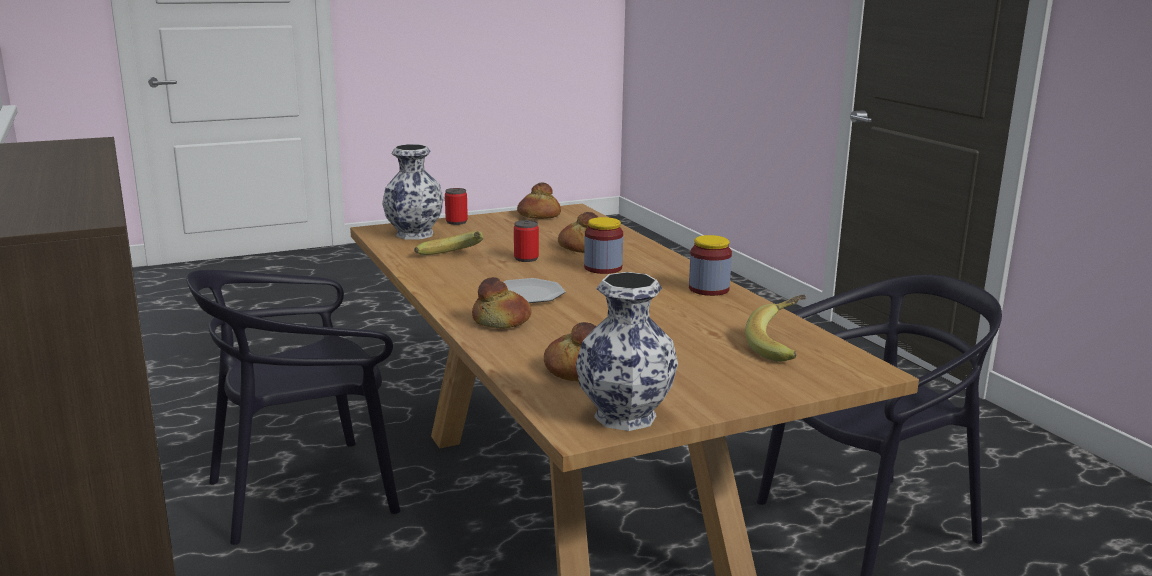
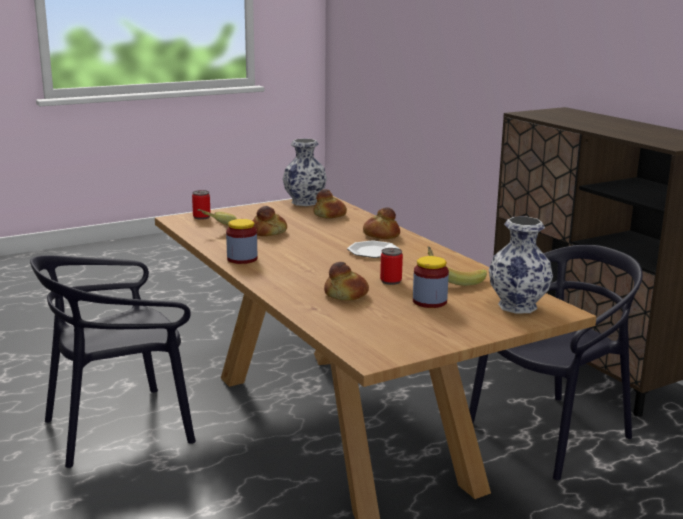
camera: 175 degrees right, 0 degrees up
can [445,188,468,225] -> can moved to [192,190,210,220]
bread [517,182,561,219] -> bread moved to [253,206,287,236]
jar [584,217,623,274] -> jar moved to [413,256,449,308]

